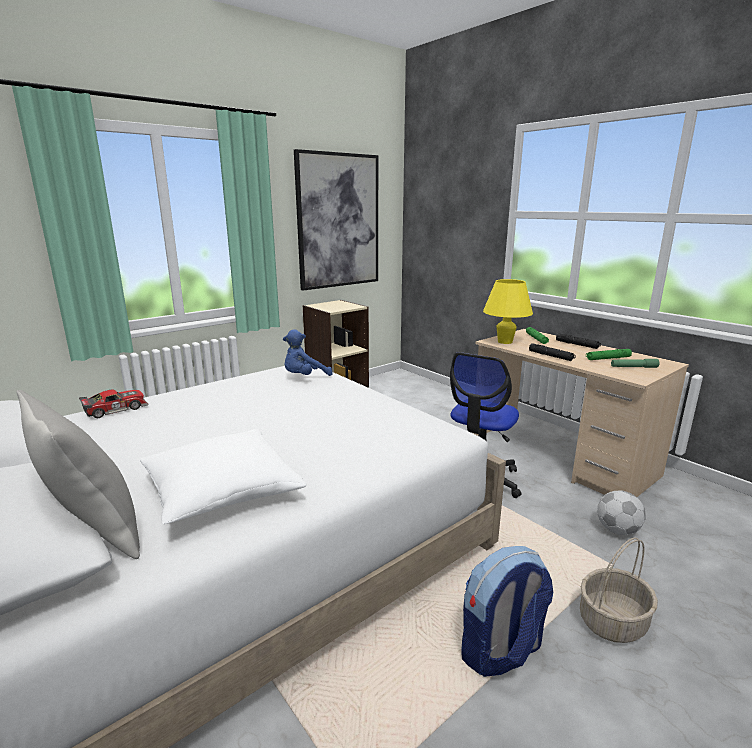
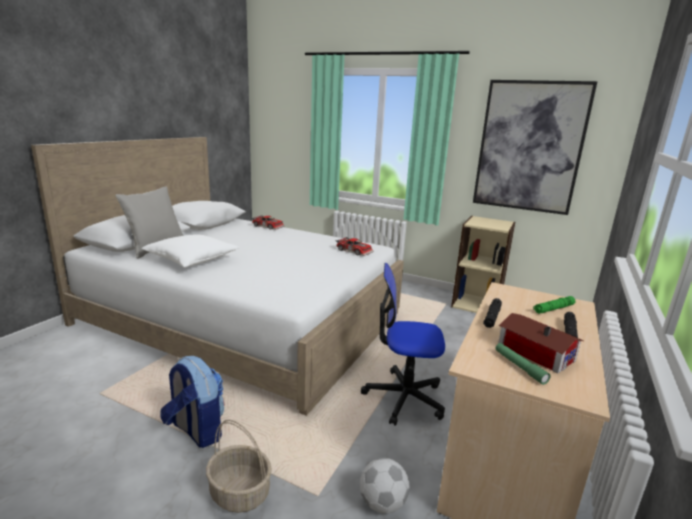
camera: 65 degrees right, 0 degrees up
blue plush toy [283,329,333,376] -> toy car [336,237,374,256]
yellow table lamp [483,279,533,344] -> none
green flashlight [586,349,632,360] -> toy house [498,313,584,373]

